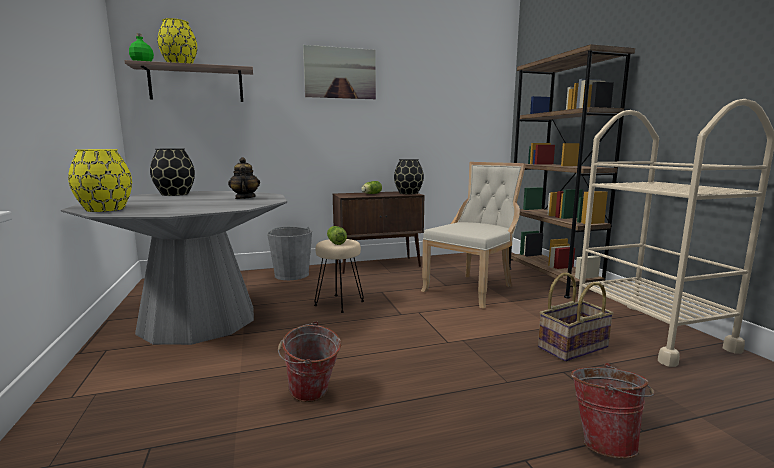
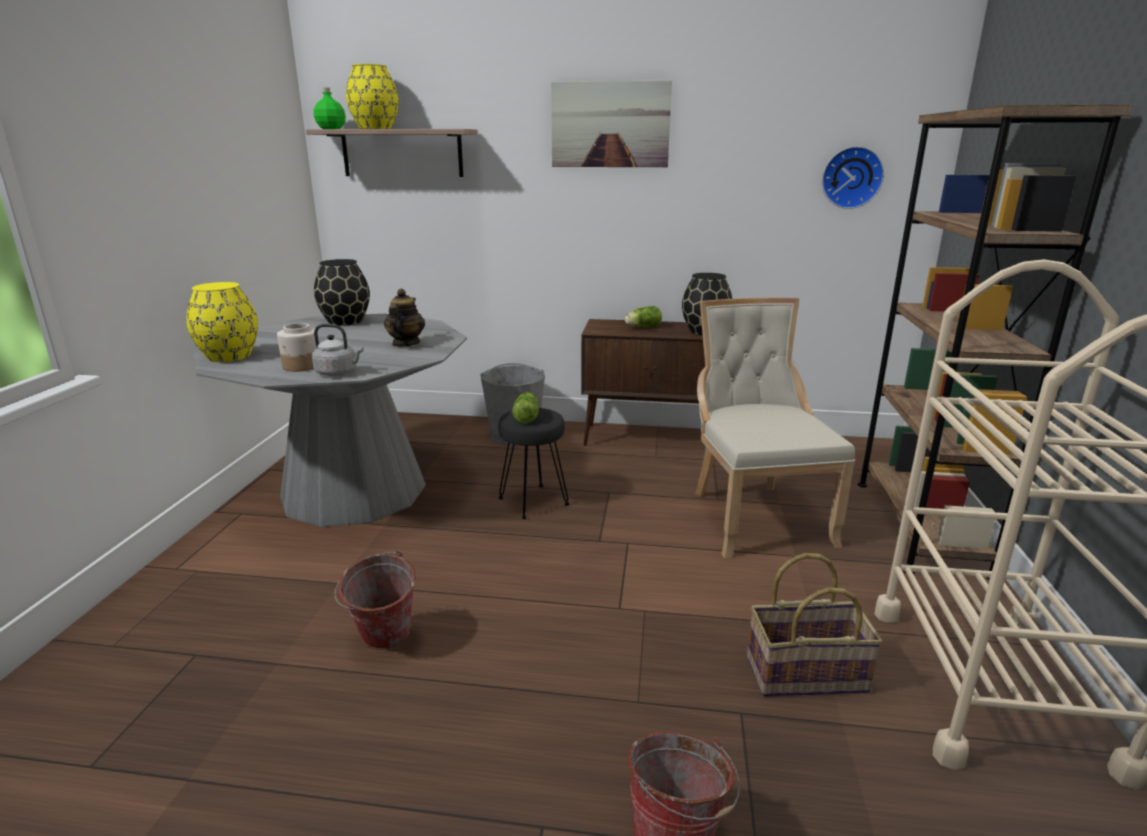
camera: 25 degrees right, 10 degrees up
beige stool [314,239,364,313] -> black stool [498,408,569,519]
beige chair [421,162,526,309] -> beige chair turned 75 degrees counterclockwise [695,298,855,558]
none -> jar [277,323,320,372]
none -> grey kettle [312,324,363,376]
none -> wall clock [822,146,884,209]

